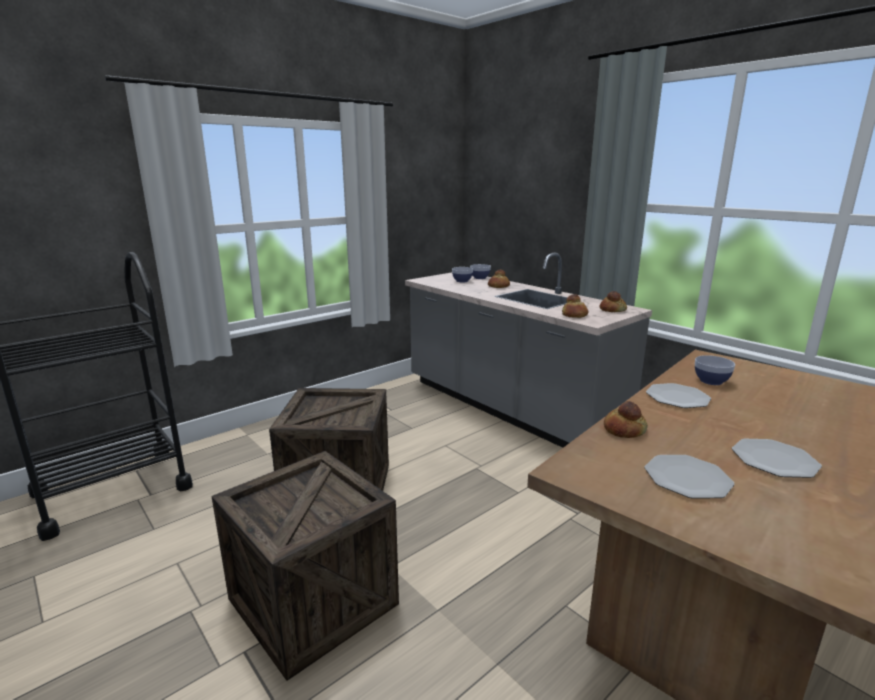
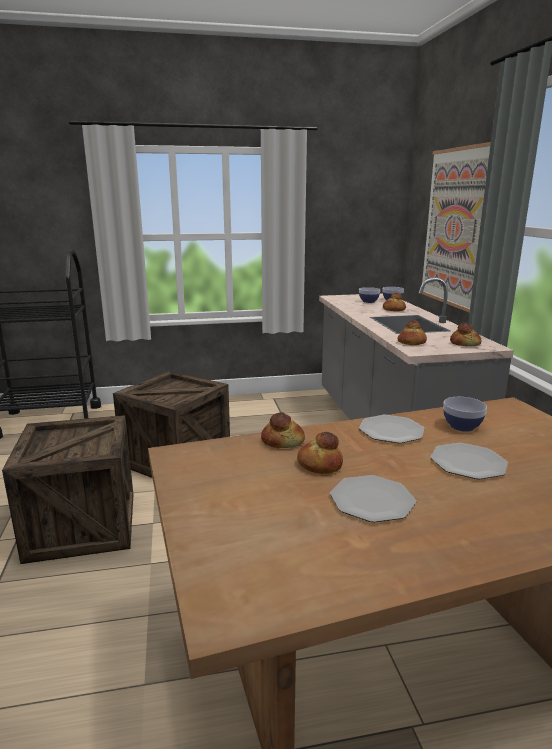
camera: 30 degrees right, 0 degrees up
plate [645,455,735,499] -> plate moved to [431,443,508,479]
none -> bread [297,432,343,474]
none -> picture [422,142,491,313]

